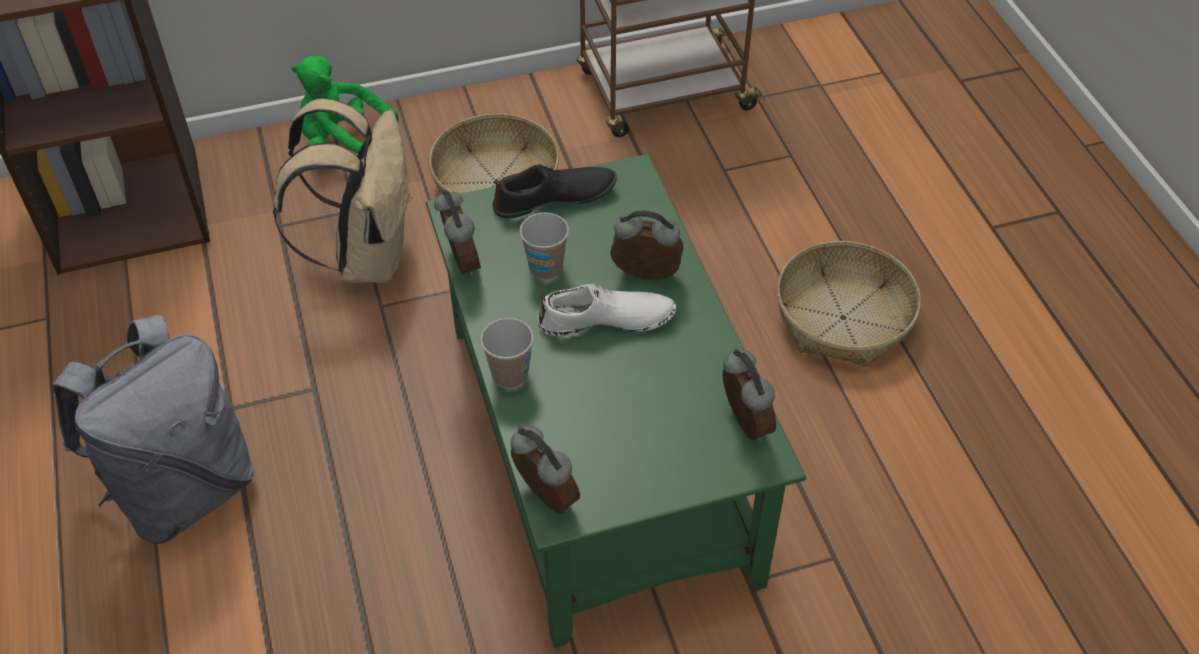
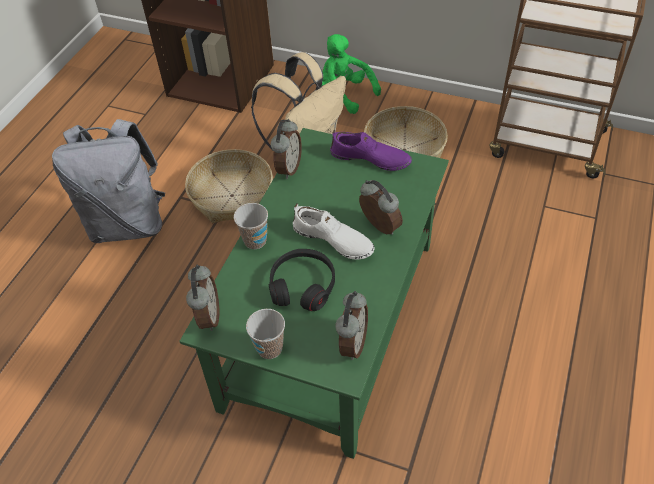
camera: 40 degrees right, 0 degrees up
black shoe [492,164,617,218] -> purple shoe [330,130,412,171]
cup [520,212,569,280] -> cup moved to [246,309,285,359]
basket [777,241,921,367] -> basket moved to [185,149,273,223]
none -> black headphones [269,249,335,311]

